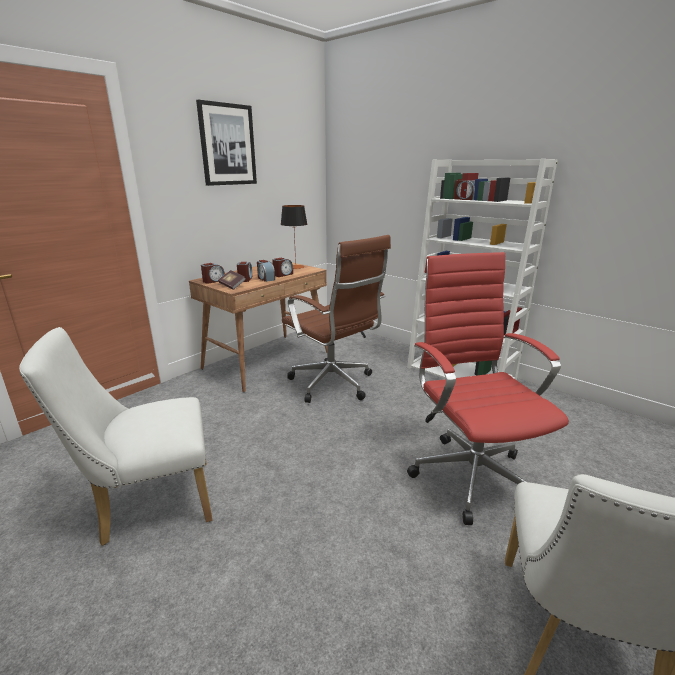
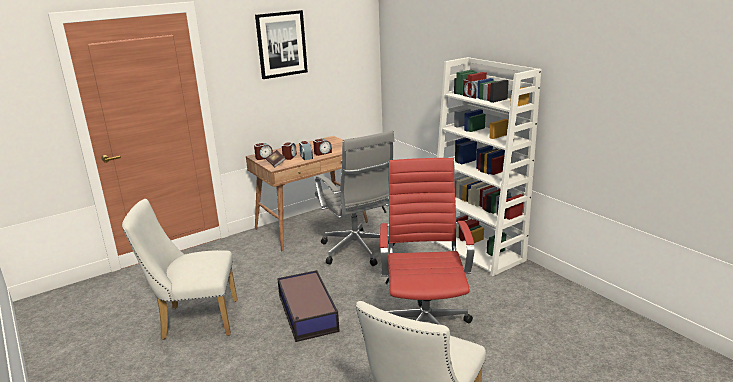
camera: 15 degrees right, 0 degrees up
table lamp [281,205,307,269] -> none
brown office chair [282,235,391,403] -> grey office chair [315,130,395,266]
none -> storage box [277,270,340,342]

